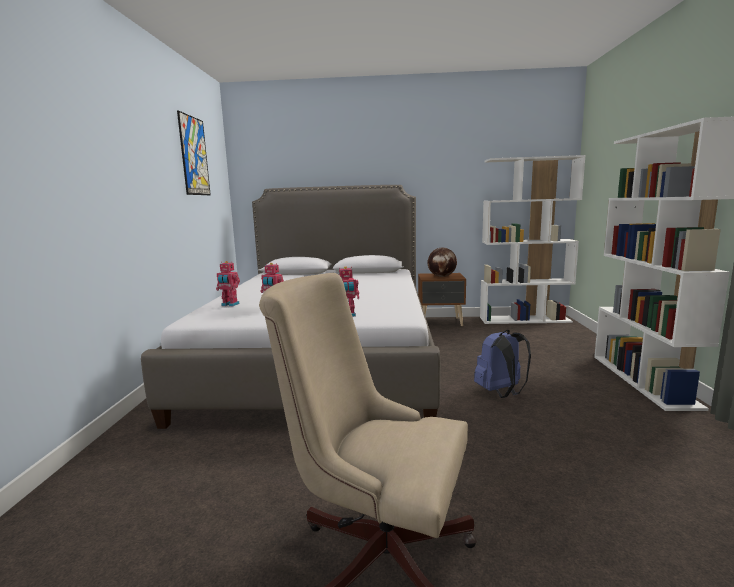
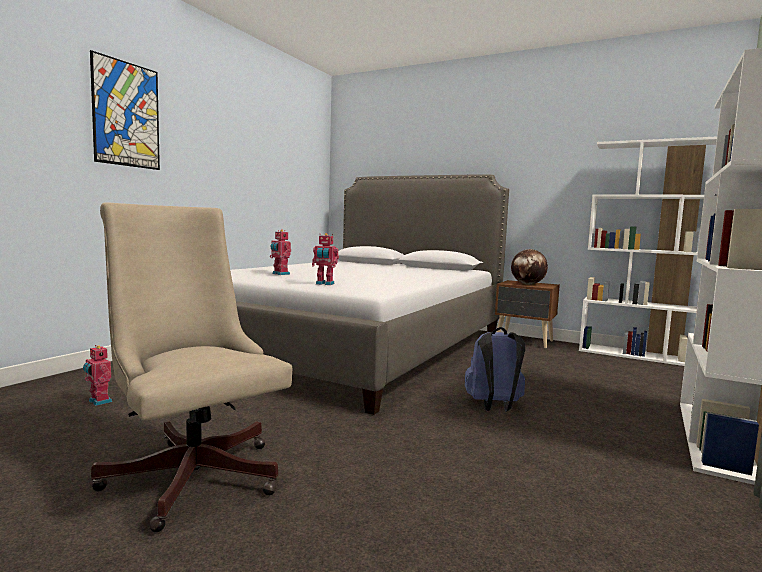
camera: 25 degrees right, 5 degrees down
picture [177,110,211,195] -> picture moved to [90,50,160,170]
toy robot [216,261,240,306] -> toy robot moved to [83,345,112,406]

